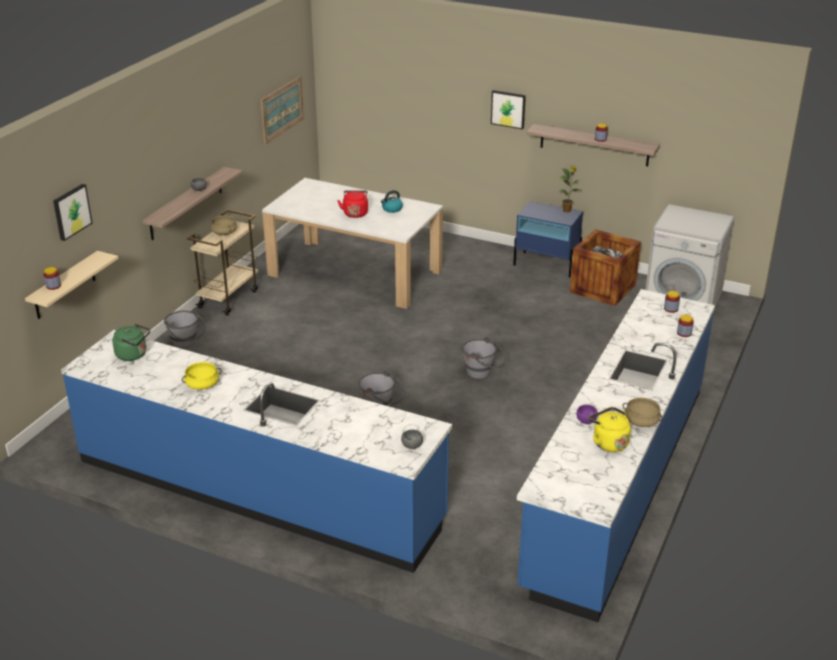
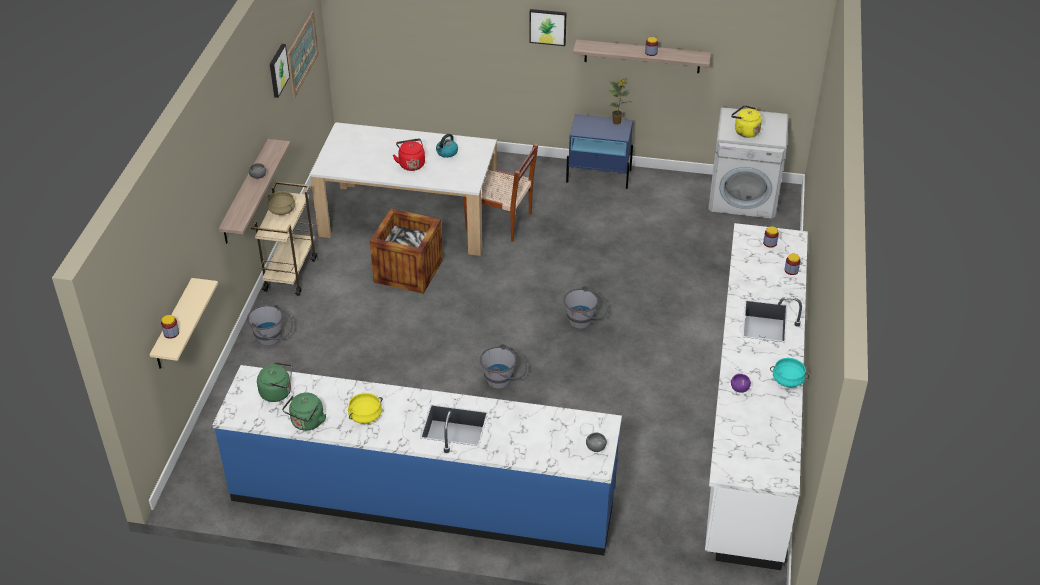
camera: 15 degrees left, 10 degrees up
picture [53,184,92,241] -> picture moved to [270,44,290,98]
blue counter [517,289,715,622] -> white counter [705,223,808,570]
crate [570,229,641,306] -> crate moved to [370,209,443,294]
yellow kettle [588,407,631,452] -> yellow kettle moved to [731,105,762,138]
beige cooking pot [623,398,662,427] -> turquoise cooking pot [770,358,809,387]
none -> green kettle [282,392,326,431]
none -> chair [463,143,538,242]

